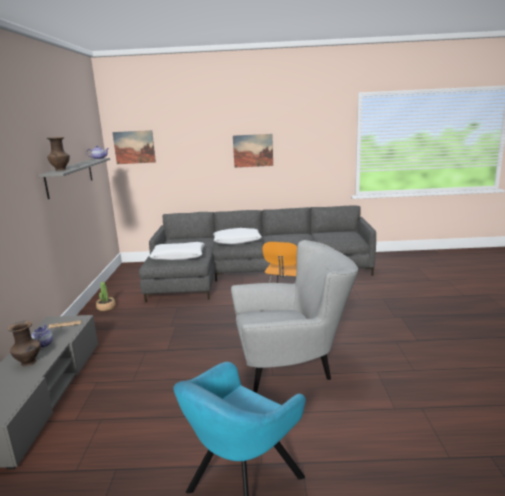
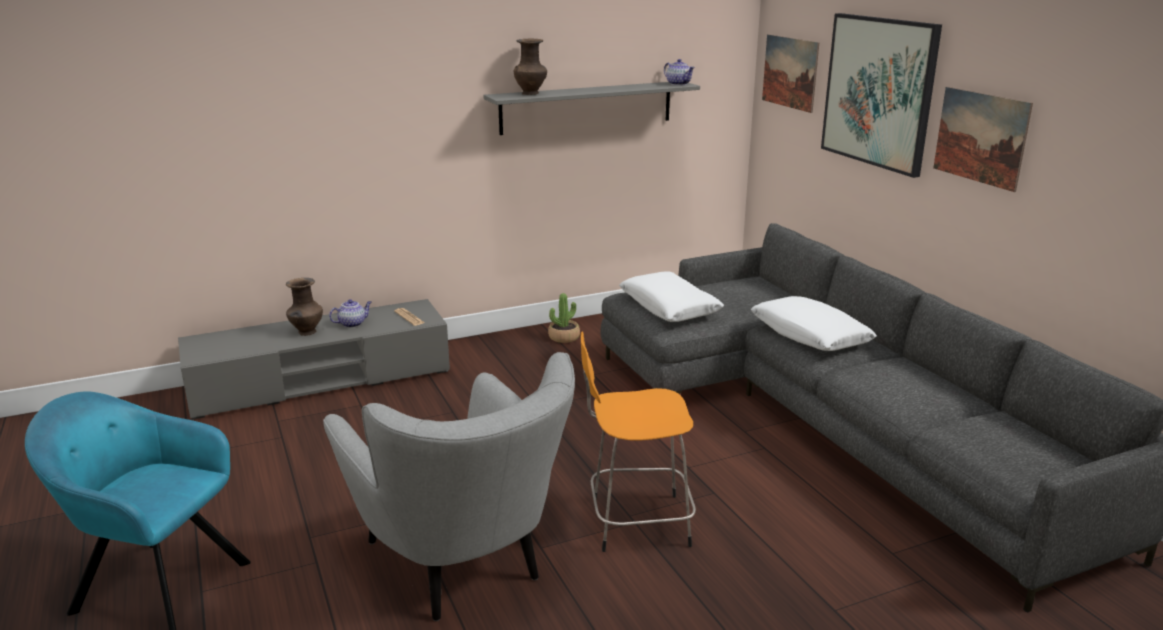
camera: 65 degrees right, 5 degrees up
none -> picture [821,13,942,178]

